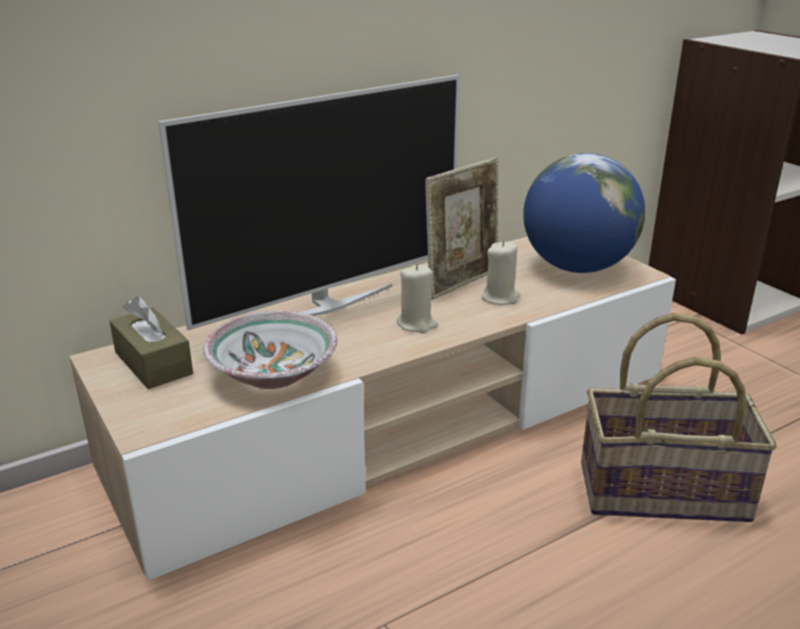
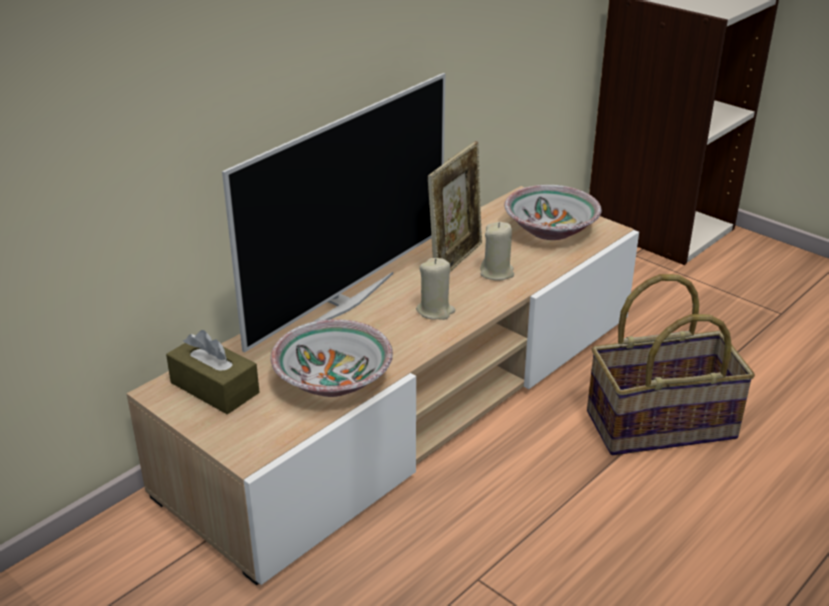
camera: 15 degrees left, 5 degrees up
globe [523,153,645,273] -> bowl [504,185,602,240]

